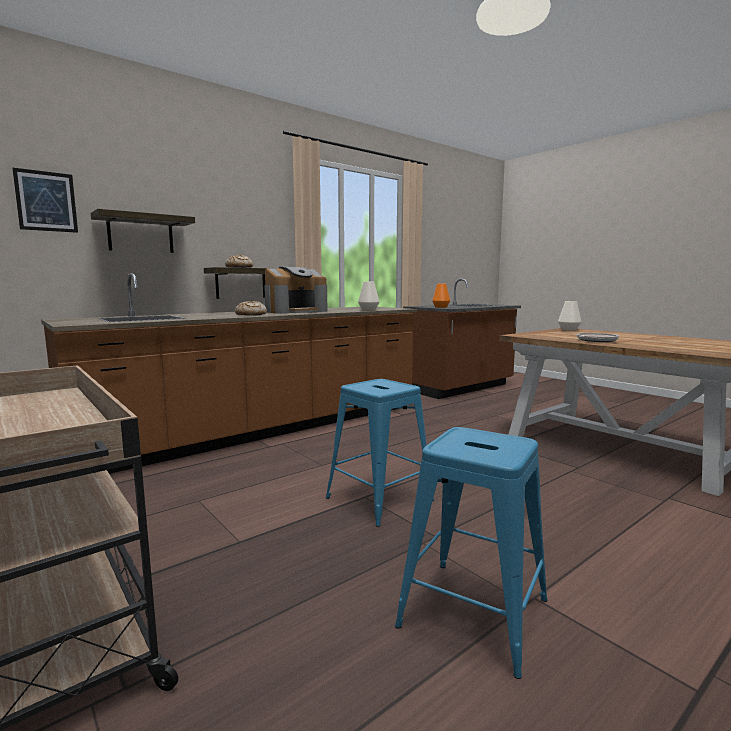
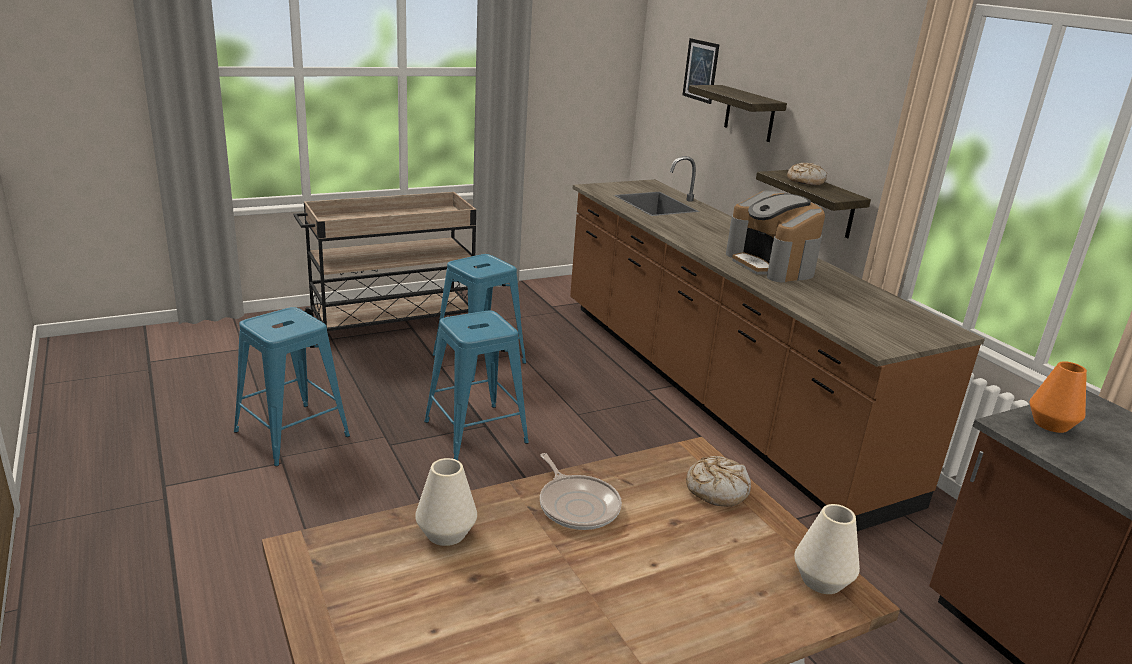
camera: 100 degrees right, 15 degrees up
bread [235,301,267,316] -> bread moved to [686,456,751,507]
white vase [358,282,379,310] -> white vase moved to [415,458,477,546]
none -> blue stool [433,254,526,381]

